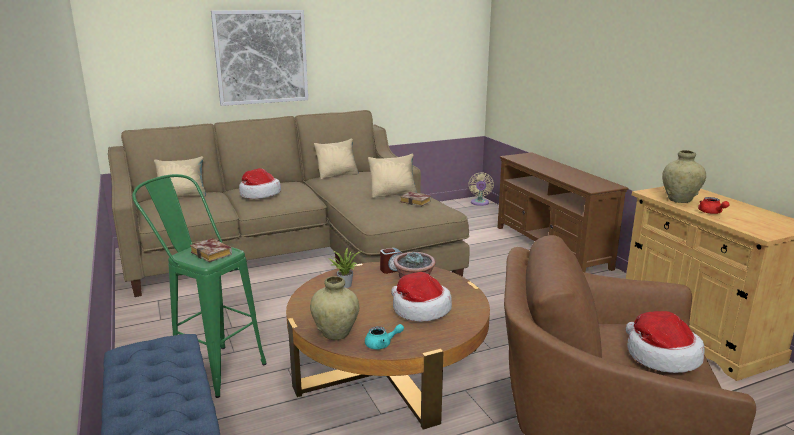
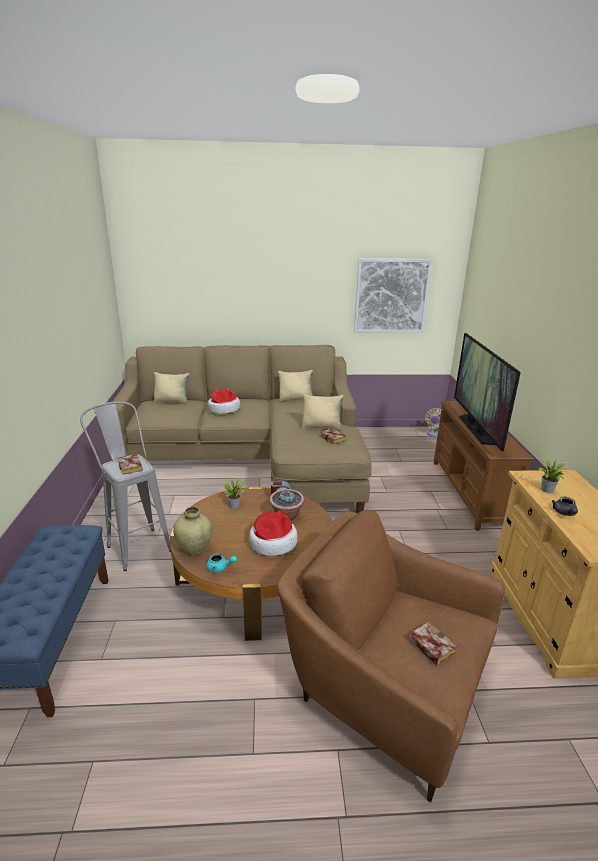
camera: 20 degrees right, 5 degrees up
green stool [132,174,267,398] -> grey stool [80,401,171,571]
picture [211,10,308,106] -> picture moved to [354,258,432,333]
hat [625,311,705,373] -> book [409,622,457,666]
beige vase [662,150,706,203] -> potted plant [536,457,567,493]
red teapot [698,197,729,214] -> grey teapot [552,497,578,516]
none -> television [454,333,521,451]

